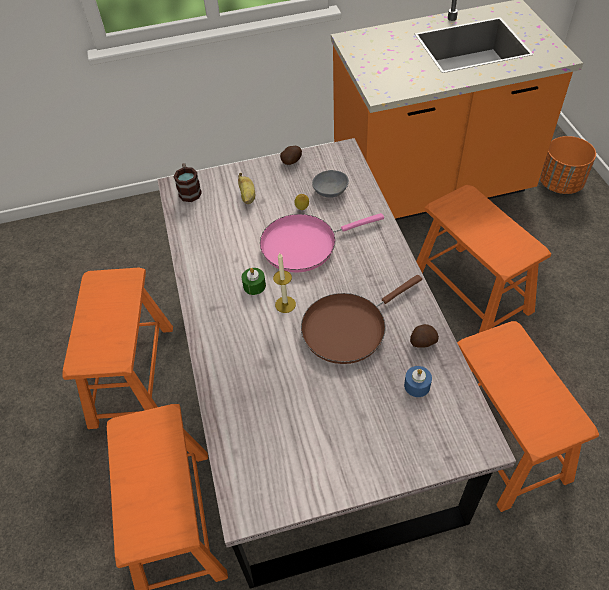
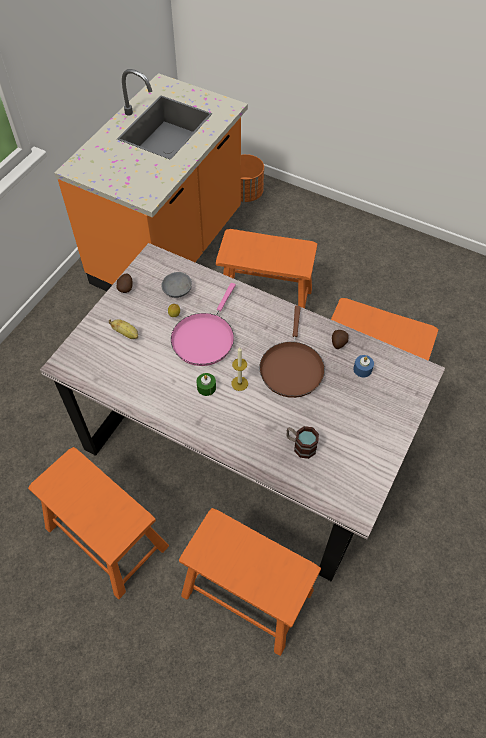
camera: 50 degrees left, 5 degrees up
mug [174,163,202,202] -> mug moved to [287,426,319,459]

